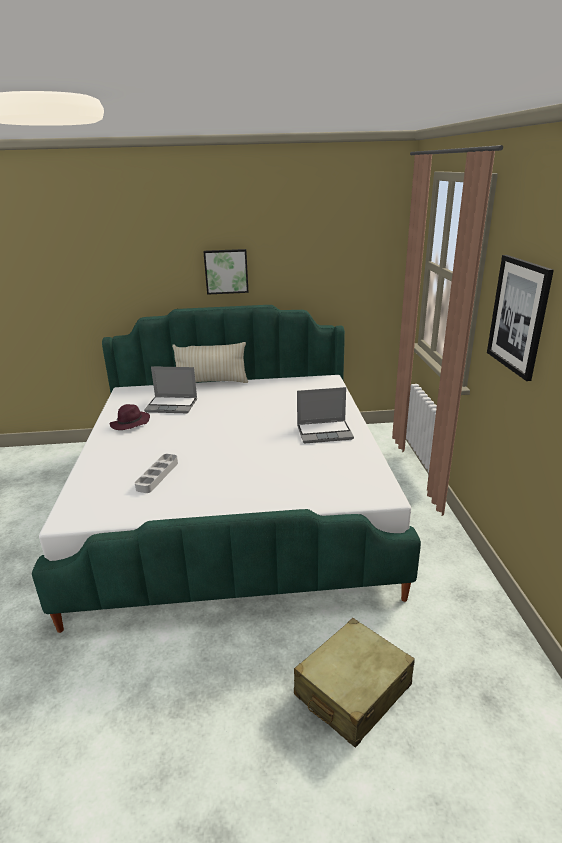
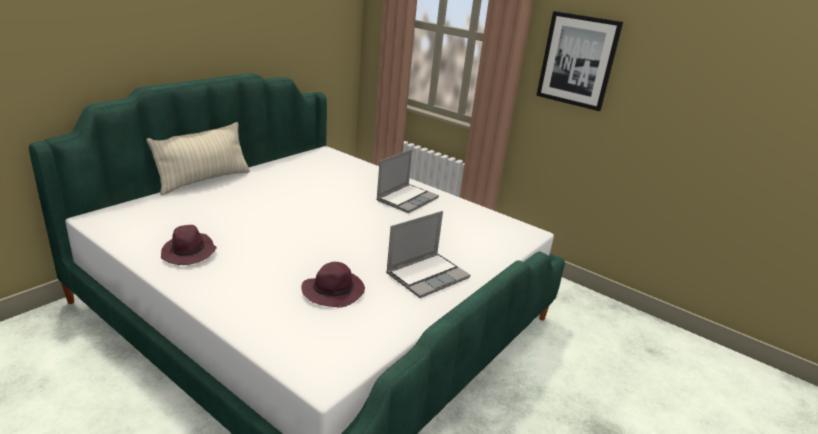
camera: 50 degrees left, 0 degrees up
grey tray [135,454,178,493] -> purple hat [301,262,365,307]
laptop [144,366,197,413] -> laptop moved to [386,211,470,298]
picture [203,249,249,295] -> none
beige suitcase [294,618,415,748] -> none

